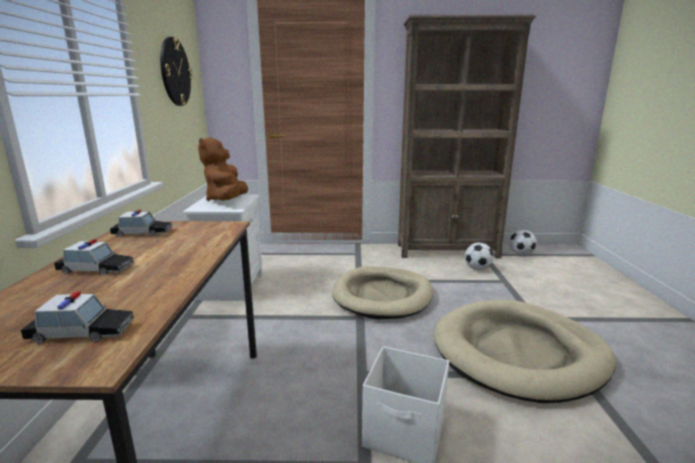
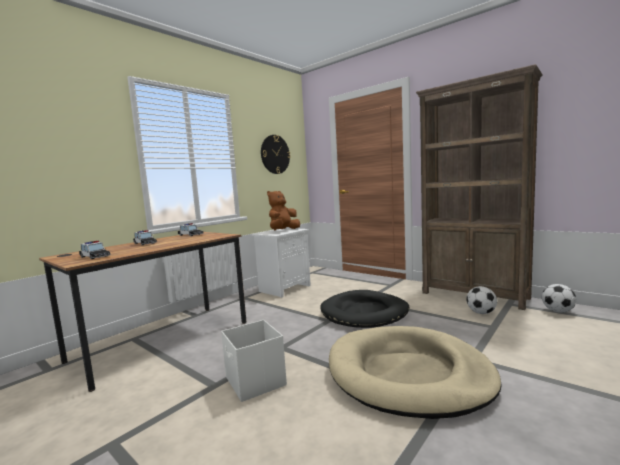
camera: 40 degrees right, 10 degrees down
beige dog bed [332,266,433,319] -> black dog bed [321,290,409,328]

